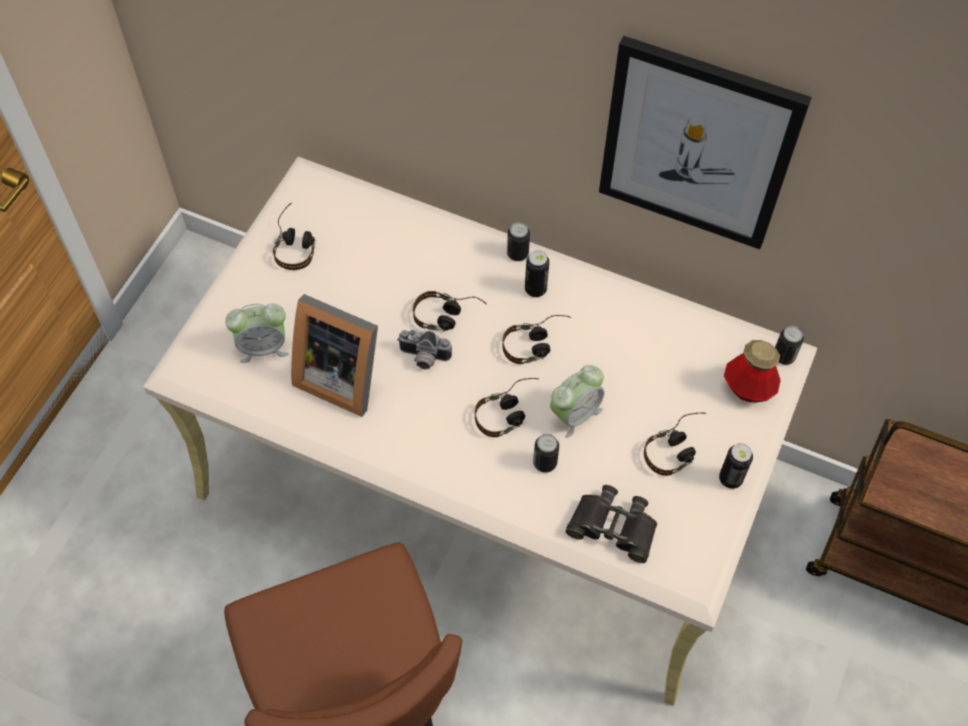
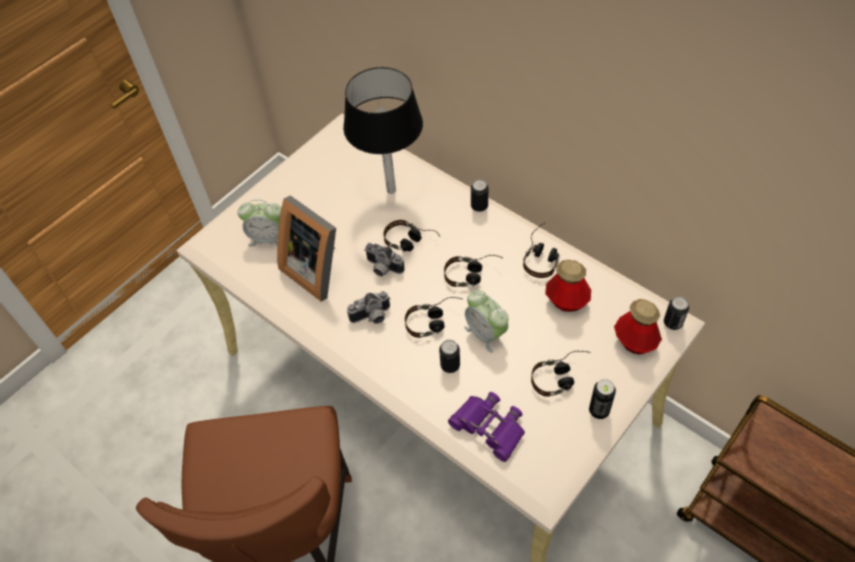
camera: 20 degrees right, 5 degrees down
headphones [273,202,316,270] -> headphones moved to [523,222,560,278]
can [525,250,549,297] -> none
alarm clock [550,365,604,438] -> alarm clock turned 75 degrees clockwise [464,290,509,353]
black binoculars [565,485,657,563] -> purple binoculars [448,392,525,462]
picture [599,36,812,249] -> none
none -> black table lamp [343,67,423,194]
none -> camera [347,291,391,324]
none -> bottle [545,260,591,312]

